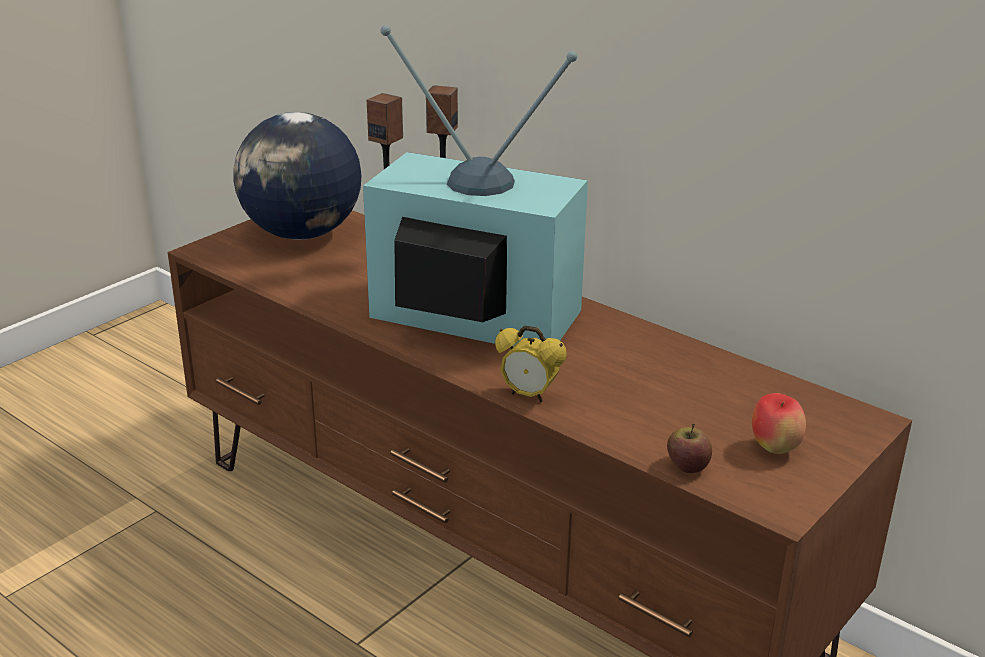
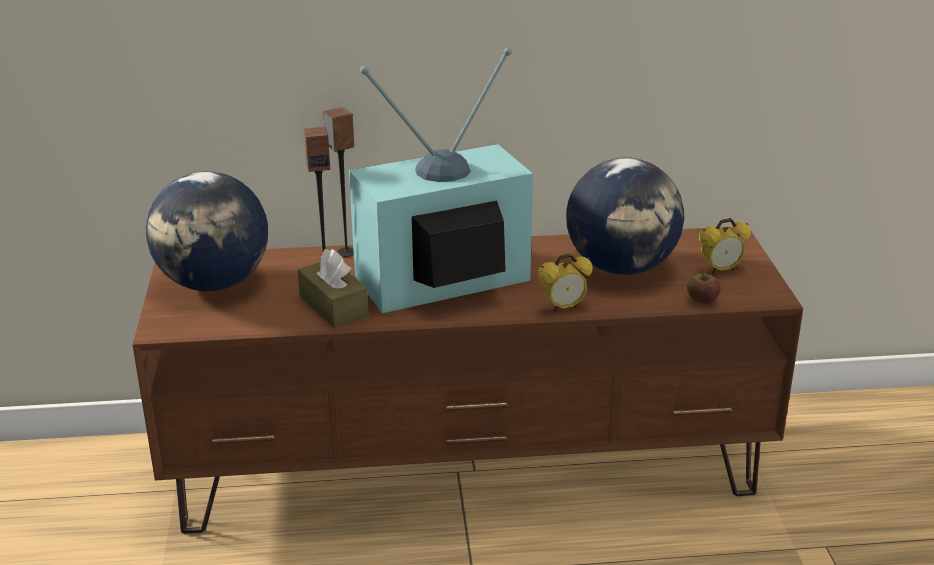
camera: 45 degrees left, 0 degrees up
apple [752,393,806,454] -> alarm clock [699,218,751,274]
none -> brown tissue box [297,249,369,327]
none -> globe [566,157,684,275]

